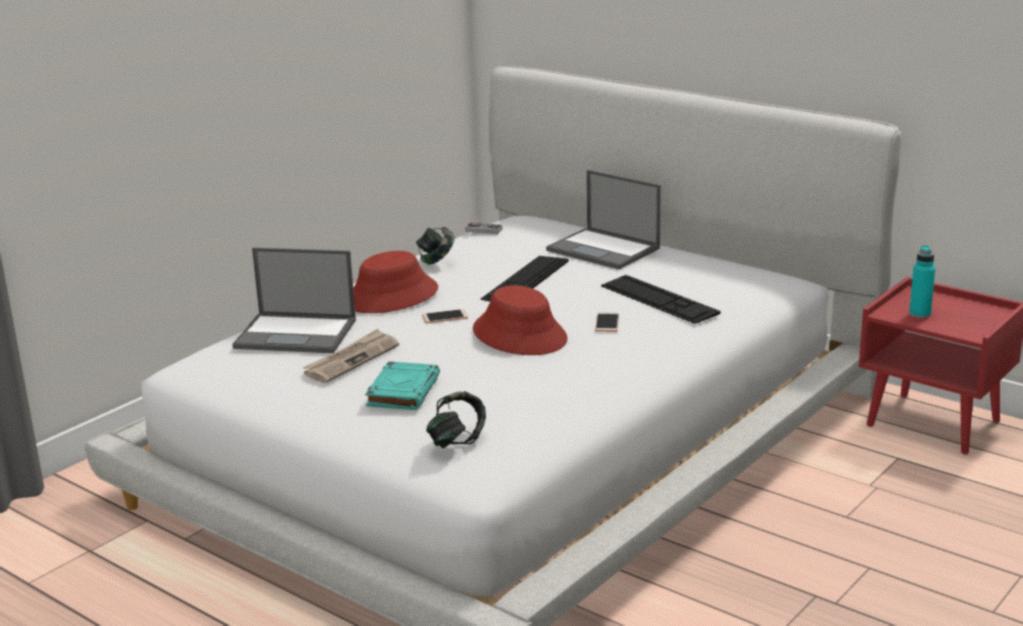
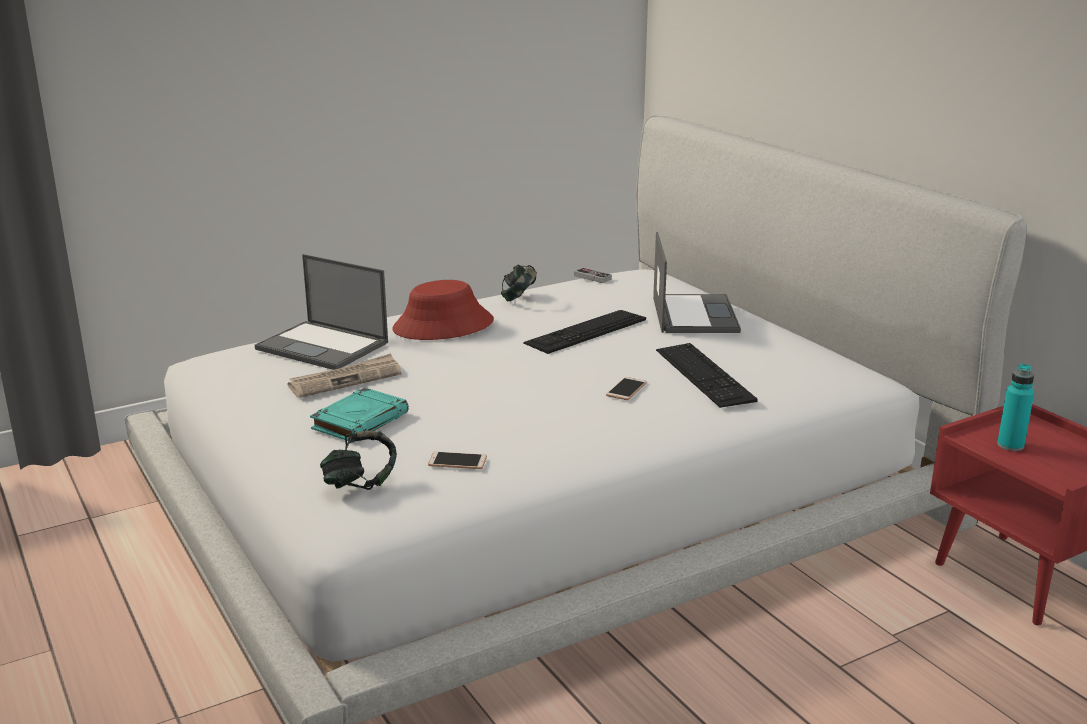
camera: 20 degrees right, 0 degrees up
phone [422,309,468,323] -> phone moved to [428,452,487,469]
red hat [473,285,568,355] -> none
laptop [546,170,661,269] -> laptop turned 150 degrees counterclockwise [653,232,741,333]

